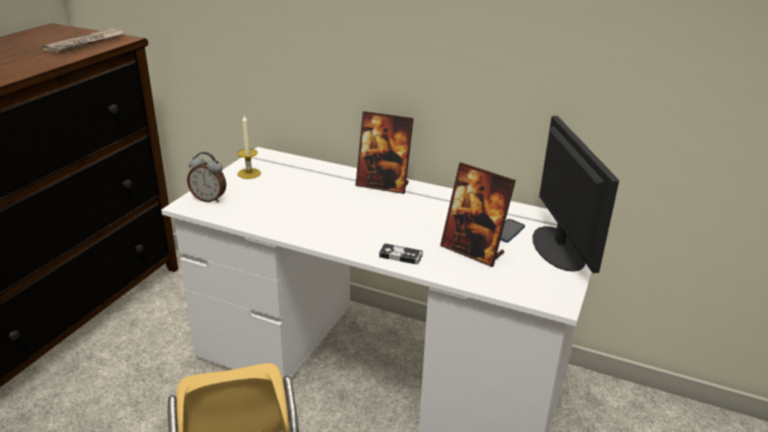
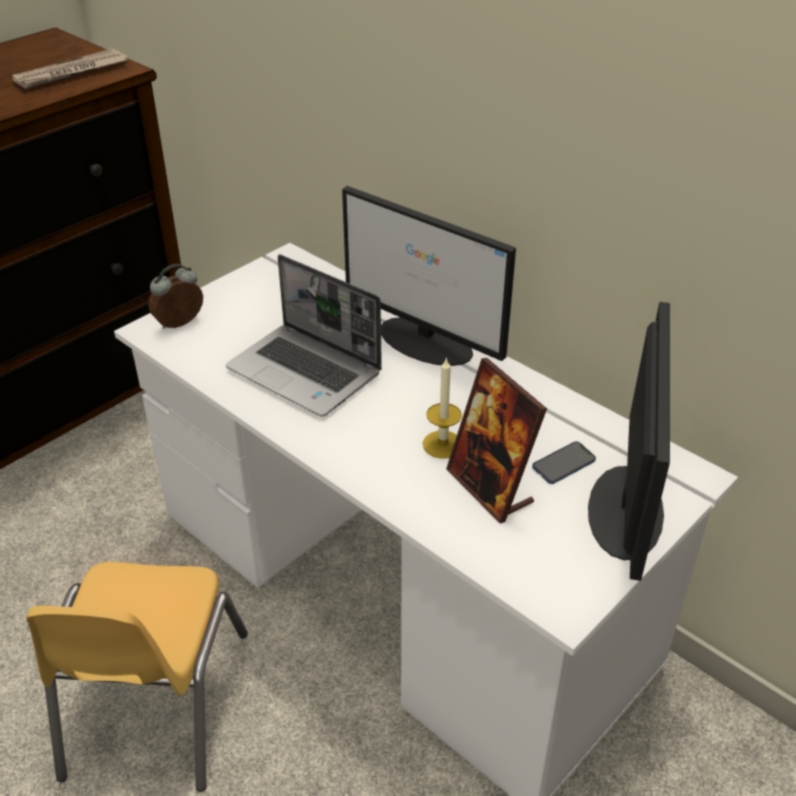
camera: 20 degrees right, 10 degrees up
alarm clock [187,152,226,203] -> alarm clock turned 105 degrees clockwise [148,264,203,329]
candle [237,115,261,179] -> candle moved to [423,357,462,459]
picture frame [355,111,414,194] -> monitor [342,186,516,366]
game controller [379,243,423,264] -> none
none -> laptop [226,254,382,417]

